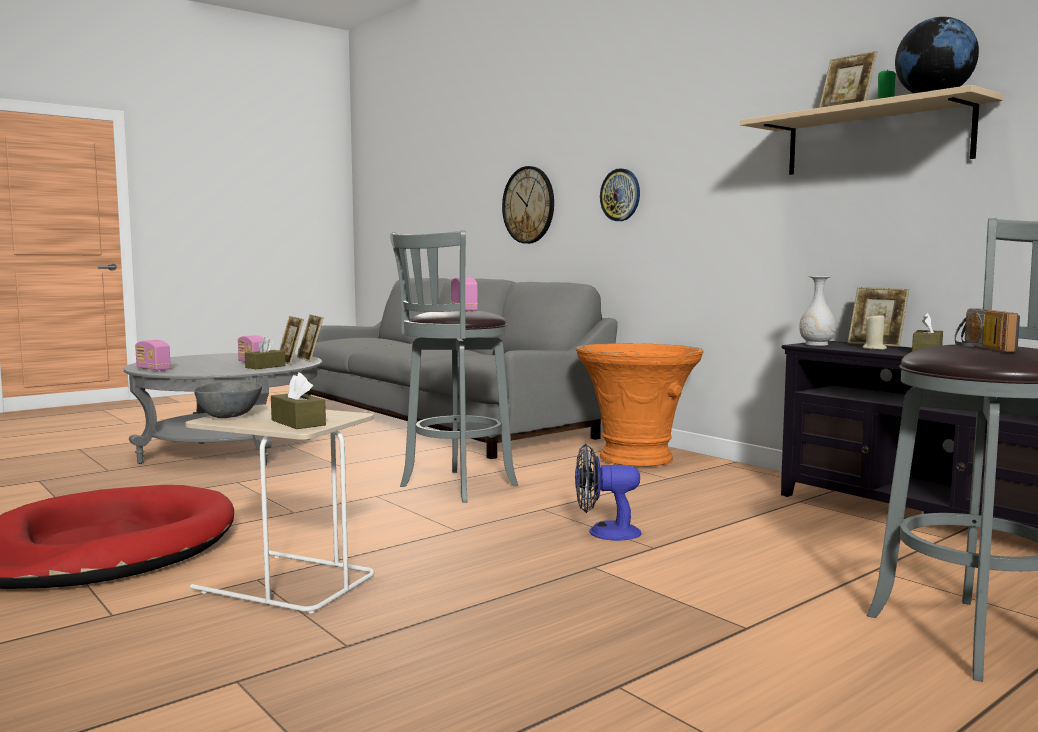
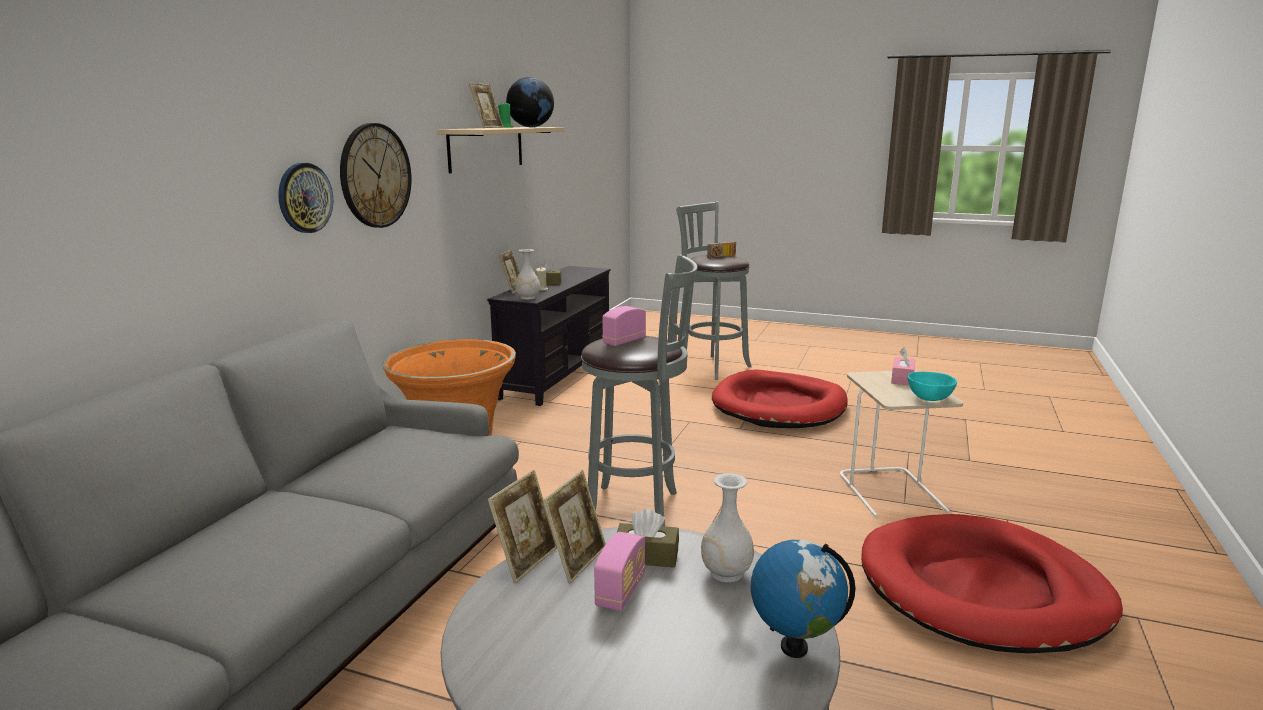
camera: 120 degrees left, 10 degrees up
radio [135,340,171,371] -> globe [751,539,856,658]
grey bowl [194,381,262,418] -> turquoise bowl [908,371,957,401]
brown tissue box [271,373,326,429] -> pink tissue box [891,348,916,386]
wall clock [502,166,554,244] -> wall clock moved to [340,123,411,228]
fan [575,444,641,541] -> none
none -> white vase [701,473,754,582]
none -> red dog bed [712,370,848,428]

